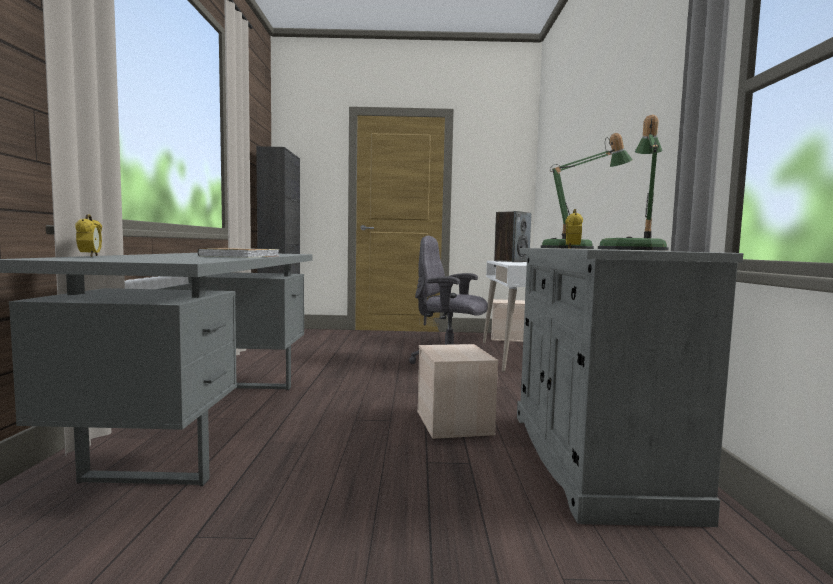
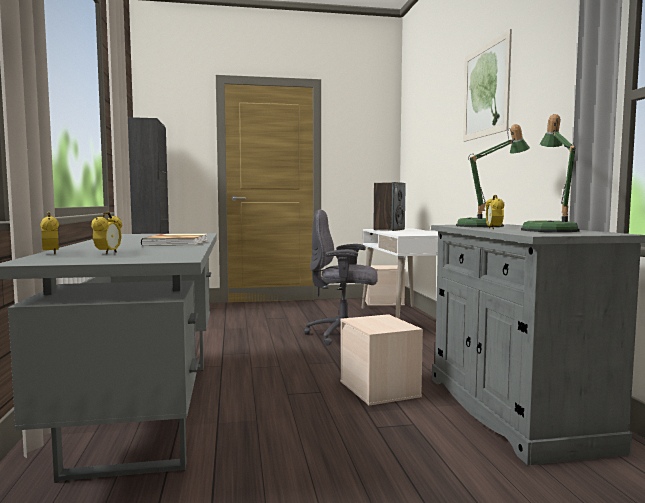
camera: 10 degrees left, 0 degrees up
none -> alarm clock [91,212,122,254]
none -> picture [463,29,512,142]

